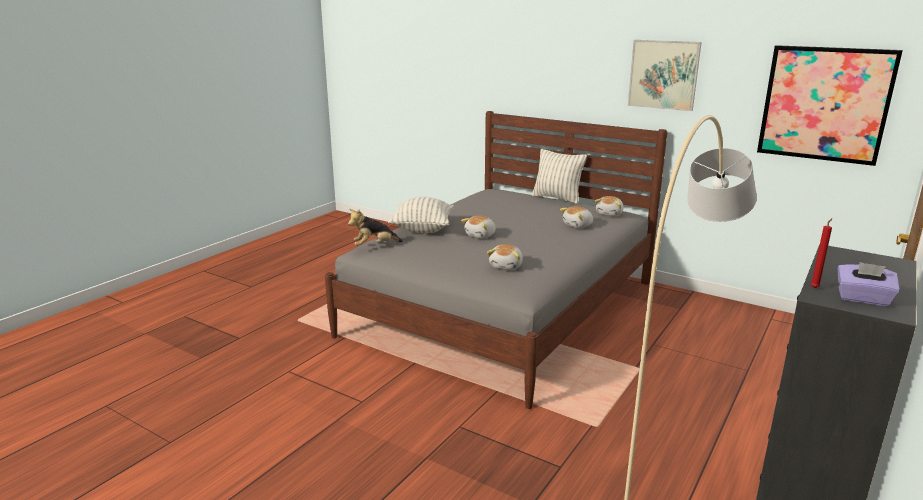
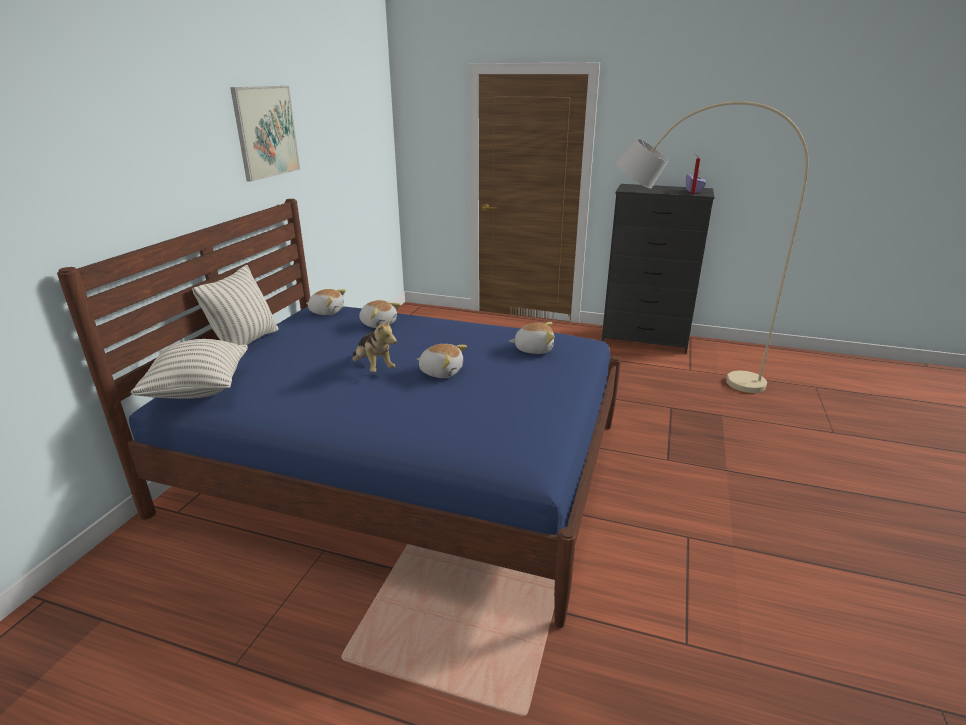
camera: 105 degrees left, 5 degrees up
grey bed [325,111,668,409] -> blue bed [57,199,621,628]
plush toy [348,209,403,246] -> plush toy moved to [352,318,397,372]
pillow [388,197,454,233] -> pillow moved to [130,339,248,399]
picture [757,45,903,166] -> none

